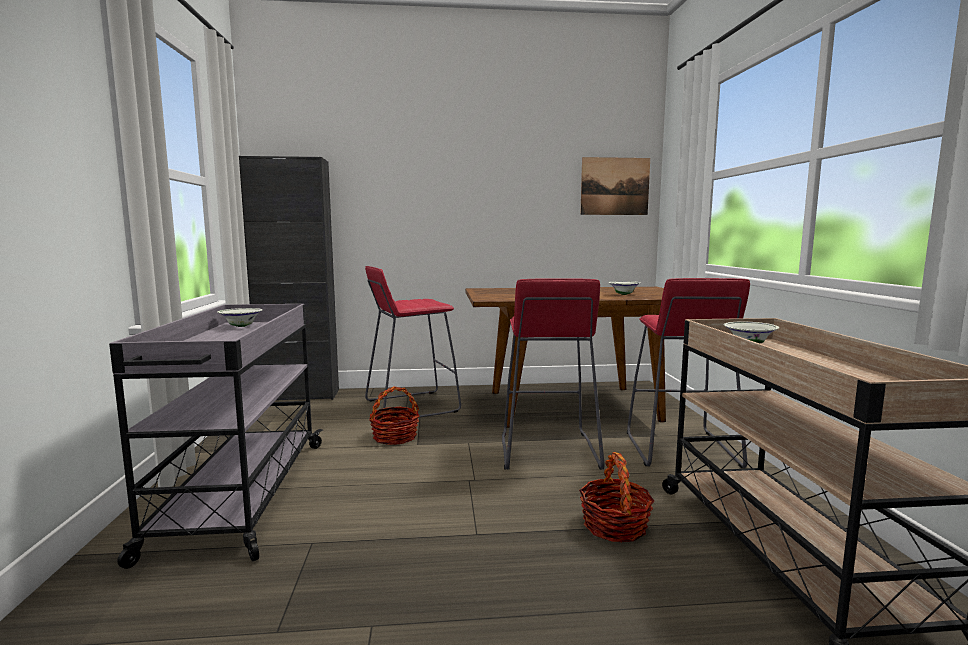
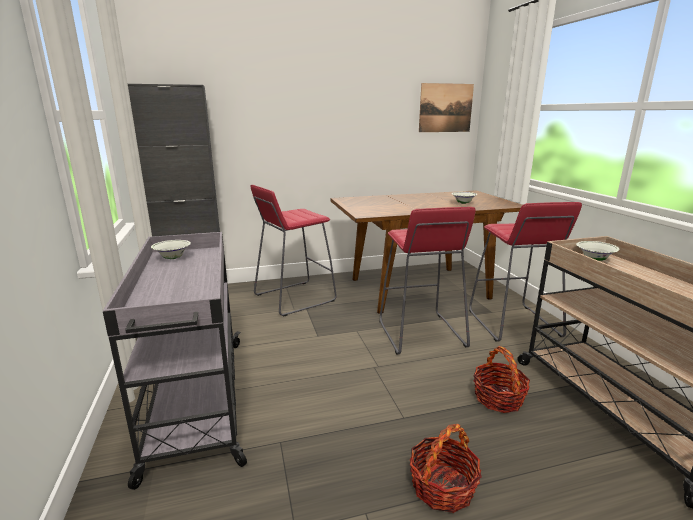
camera: 10 degrees left, 10 degrees up
basket [370,386,419,445] -> basket moved to [409,424,482,513]

